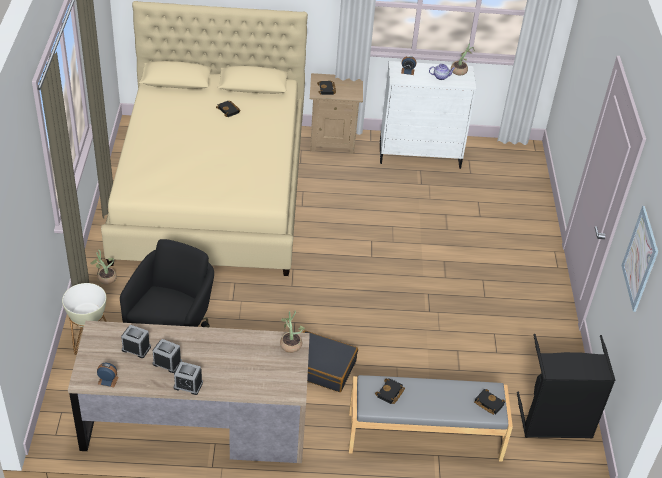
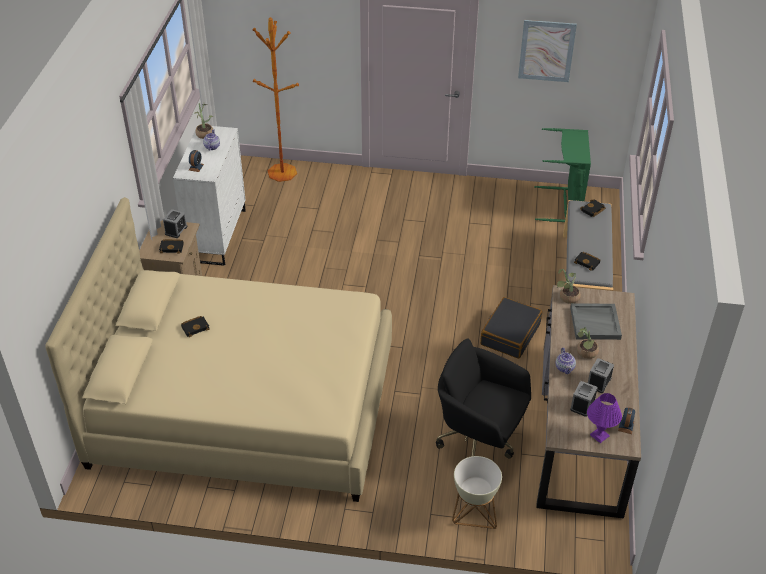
camera: 80 degrees left, 0 degrees up
potted plant [90,250,117,285] -> potted plant moved to [577,327,599,359]
alarm clock [173,362,203,395] -> alarm clock moved to [163,209,188,238]
black laundry basket [517,334,616,439] -> green laundry basket [534,128,591,222]
none -> orange clothes rack [252,17,299,182]
none -> teapot [555,348,576,374]
none -> grey tray [570,304,622,340]
none -> purple table lamp [587,393,622,443]

